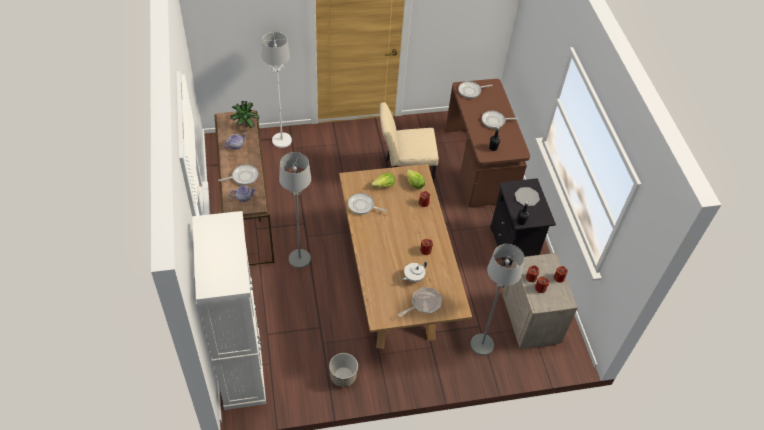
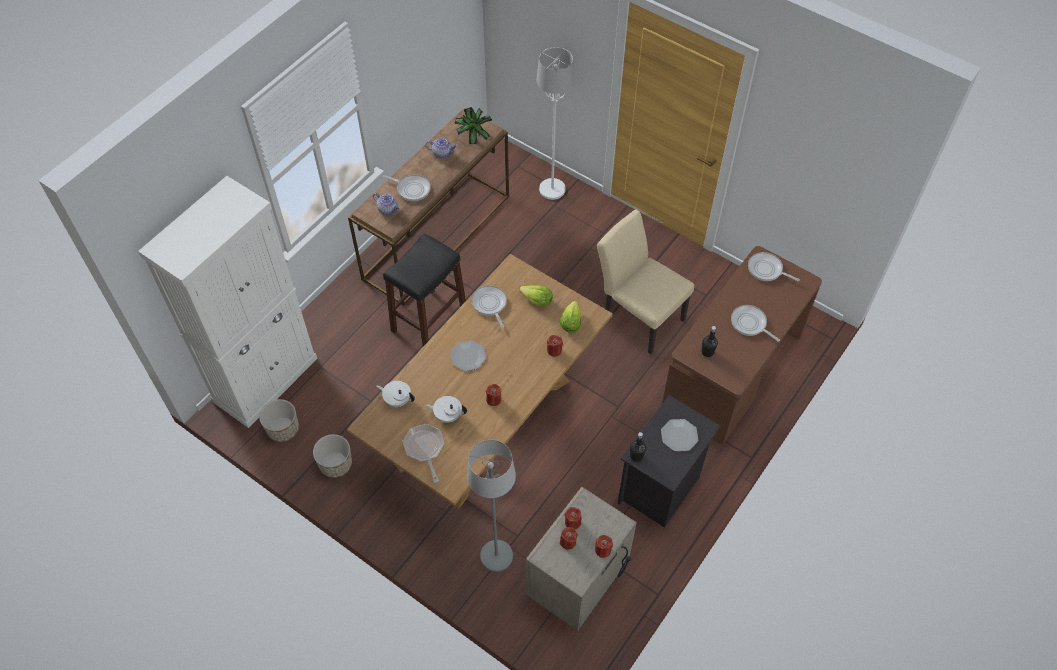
camera: 50 degrees right, 5 degrees up
grey floor lamp [279,152,311,268] -> black stool [383,233,466,347]
frying pan [398,287,442,317] -> frying pan turned 120 degrees counterclockwise [403,424,444,483]
none -> planter [259,399,299,442]
none -> white teapot [376,381,415,407]
none -> plate [450,340,487,371]

